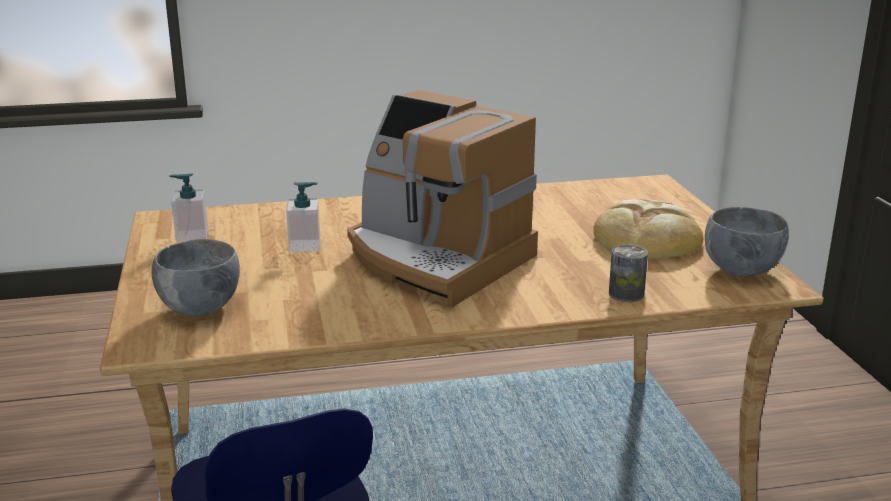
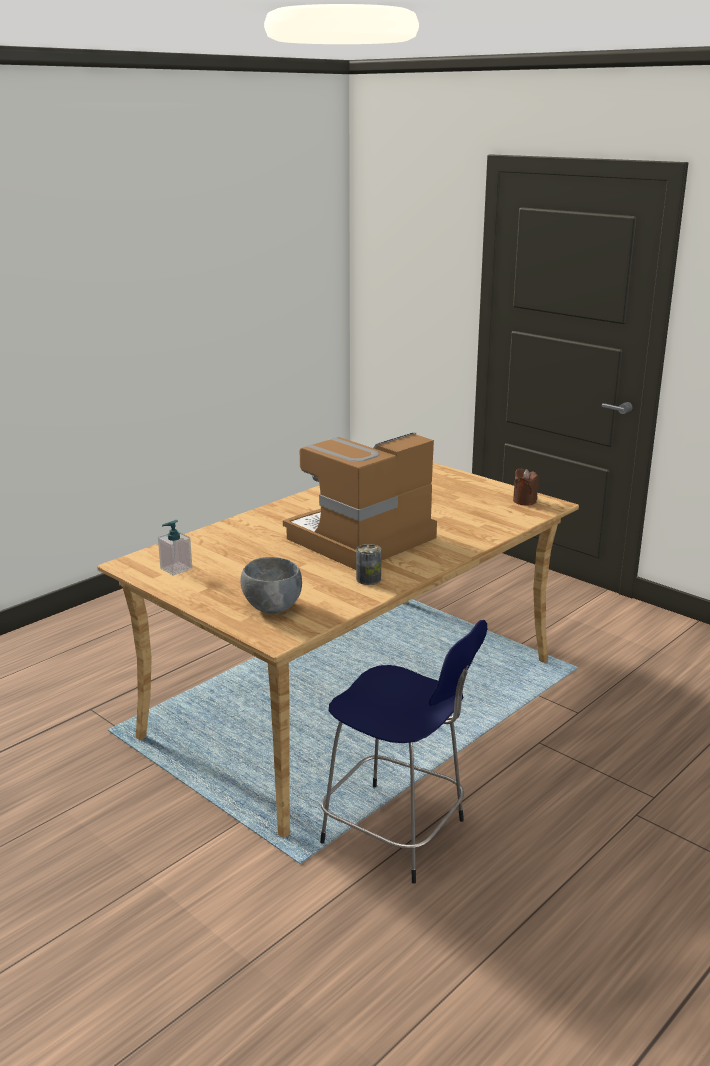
camera: 35 degrees left, 0 degrees up
soap dispenser [286,182,320,252] -> none
coffee machine [347,90,538,307] -> coffee machine turned 135 degrees clockwise [283,432,437,570]
bread [593,199,703,258] -> none
can [609,244,648,302] -> can moved to [356,544,381,585]
grey bowl [705,207,789,277] -> brown candle [513,468,539,505]

